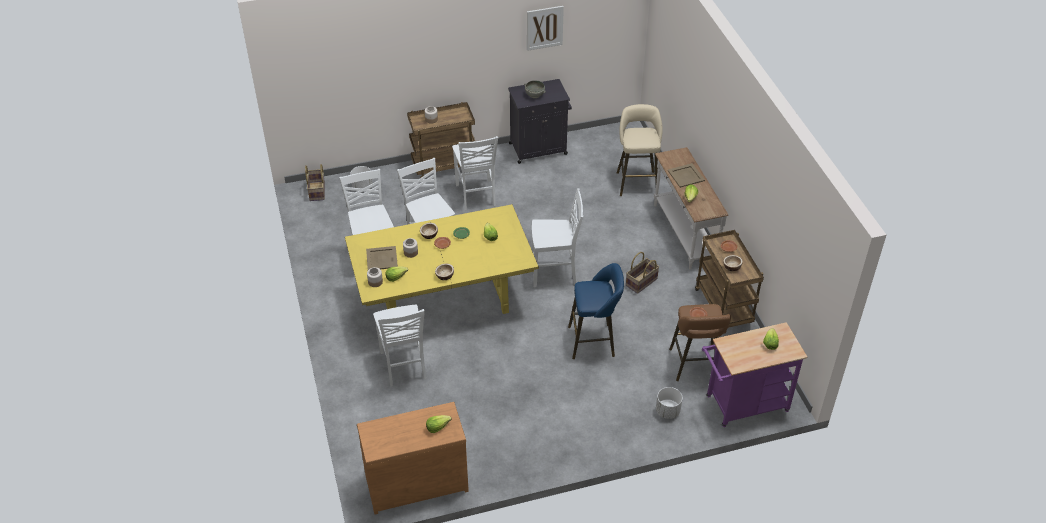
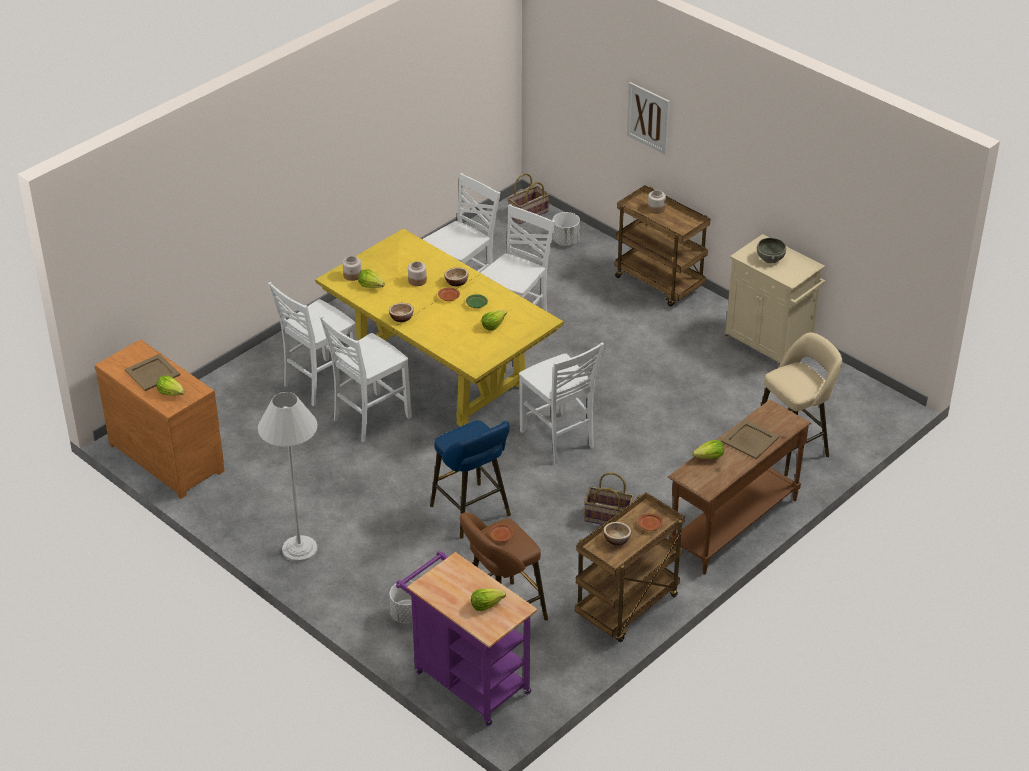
camera: 60 degrees right, 5 degrees down
beige tray [366,246,398,270] -> beige tray moved to [125,354,180,391]
white chair [452,136,498,211] -> white chair moved to [320,316,412,442]
black cabinet [508,79,572,164] -> beige cabinet [724,234,825,363]
picture [527,6,564,51] -> picture moved to [627,82,670,154]
white console table [654,147,728,269] -> brown console table [667,400,811,575]
none -> white floor lamp [258,392,318,562]

